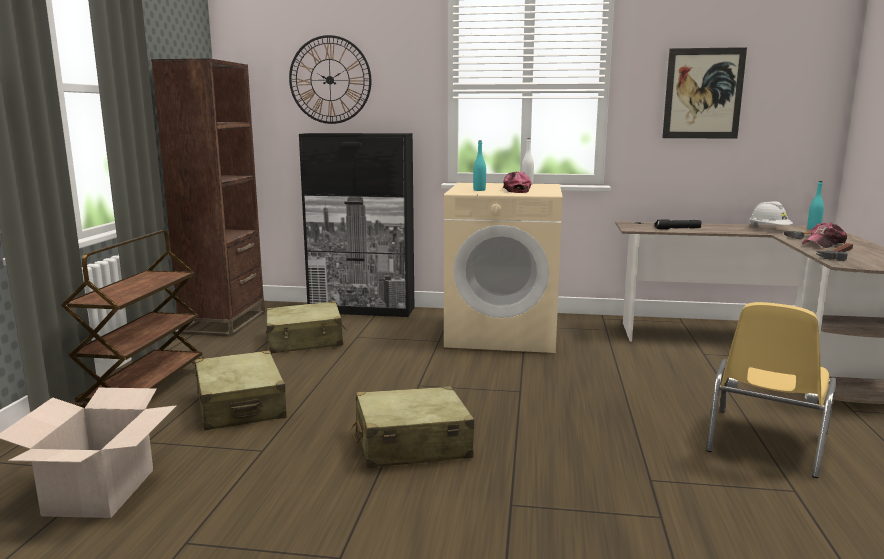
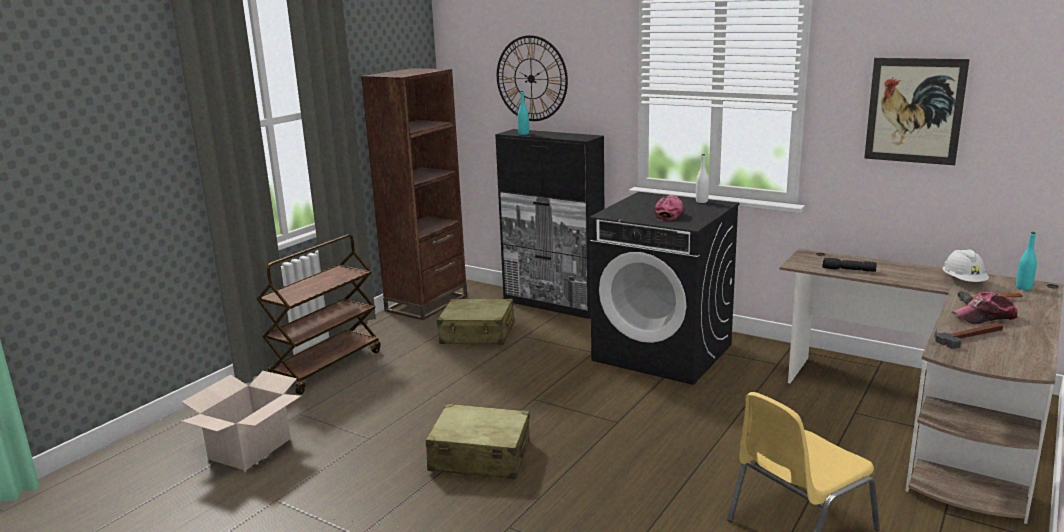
camera: 25 degrees right, 5 degrees up
beige suitcase [195,350,287,430] -> none
beige washing machine [444,183,563,353] -> black washing machine [590,192,739,385]
turquoise bottle [473,140,486,191] -> turquoise bottle moved to [518,91,529,135]

